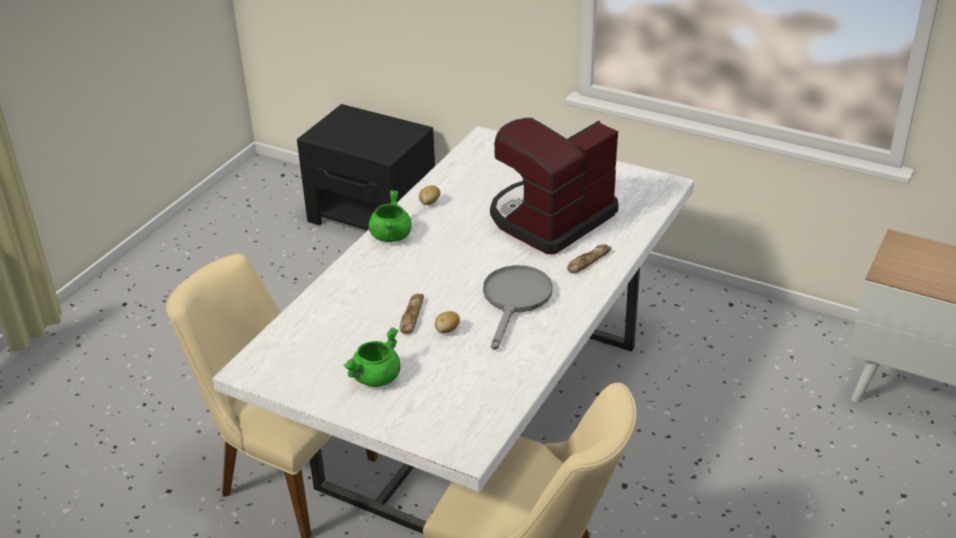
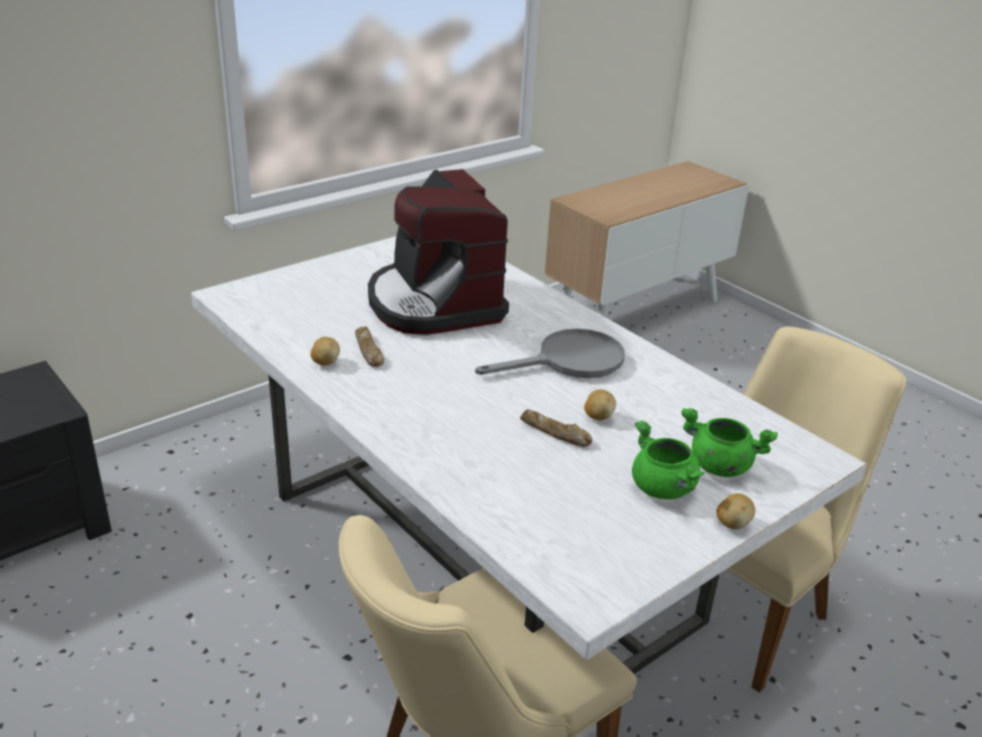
camera: 70 degrees left, 5 degrees down
green cooking pot [369,190,412,242] -> green cooking pot moved to [681,408,777,477]
grey frying pan [483,265,553,350] -> grey frying pan turned 120 degrees clockwise [475,329,625,378]
bread [567,244,611,273] -> bread moved to [355,327,384,367]
none -> potato [717,493,755,529]

